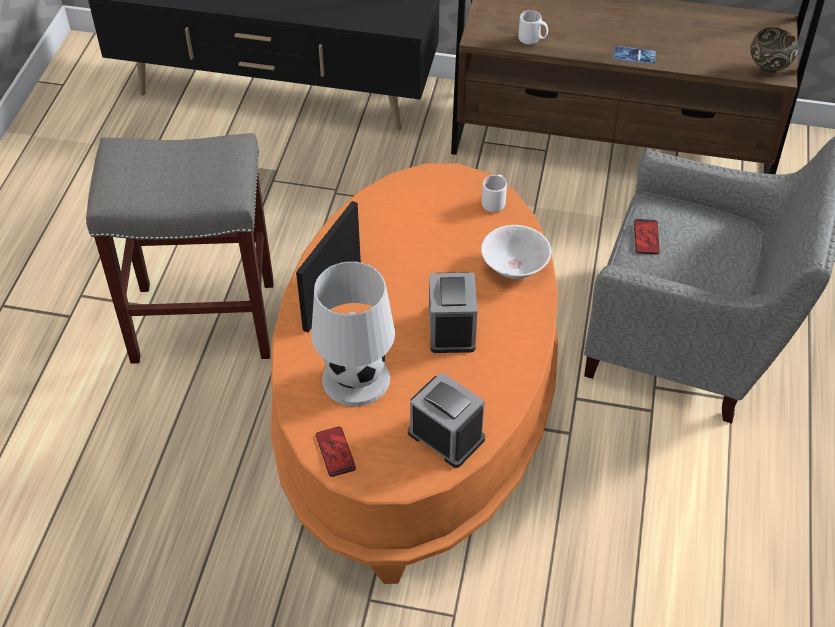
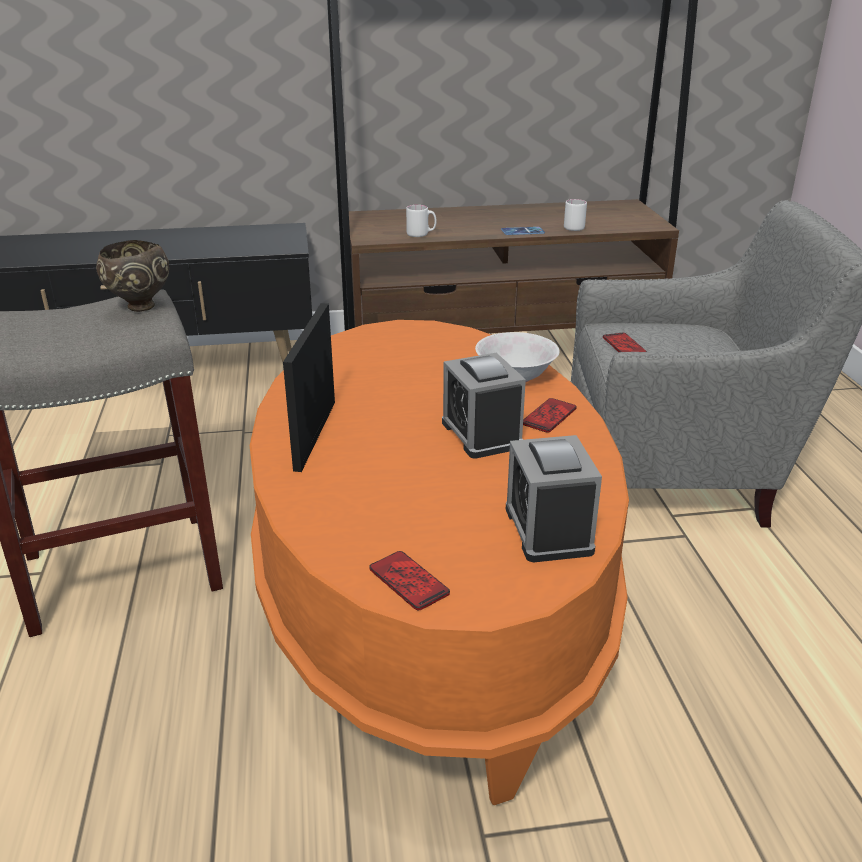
camera: 20 degrees left, 20 degrees down
white table lamp [311,261,395,406] -> none
alarm clock [408,372,485,468] -> alarm clock turned 120 degrees counterclockwise [506,435,602,563]
white mug [482,175,507,212] -> white mug moved to [564,199,587,231]
brown bowl [750,27,798,77] -> brown bowl moved to [96,240,169,312]
none -> phone [523,398,577,433]

